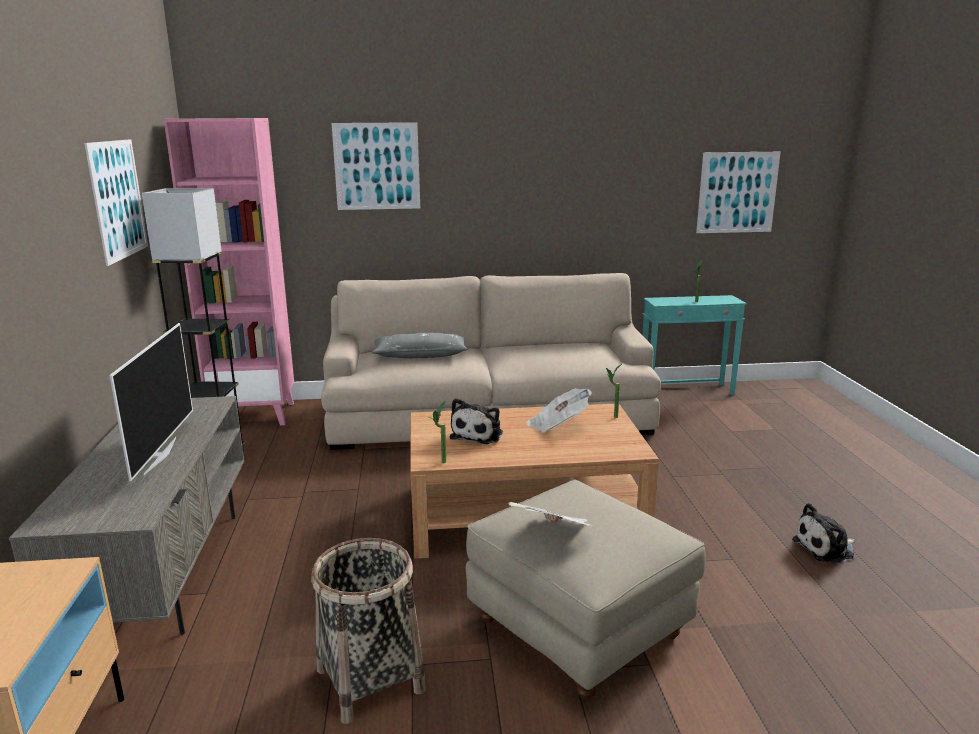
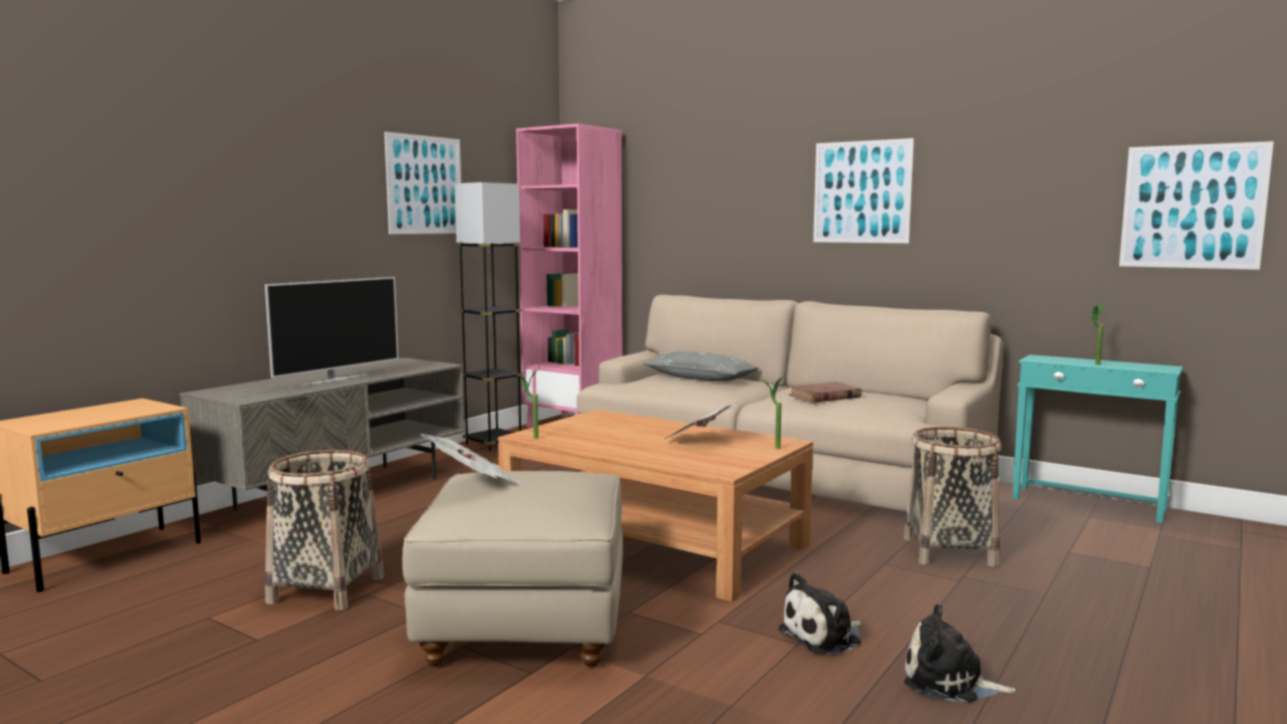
camera: 40 degrees right, 10 degrees down
picture [332,122,420,210] -> picture moved to [813,138,914,243]
plush toy [450,398,503,444] -> plush toy moved to [778,572,862,655]
none -> brown book [788,382,862,403]
none -> basket [904,427,1001,567]

